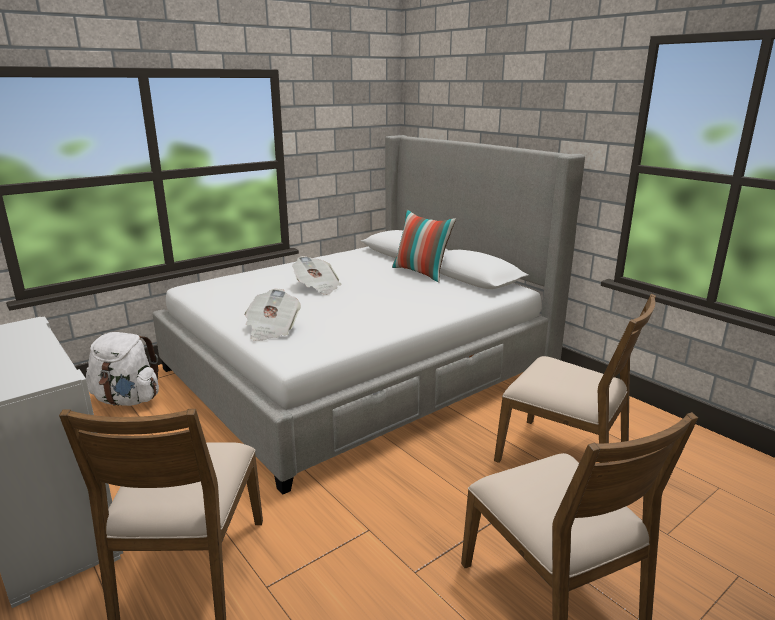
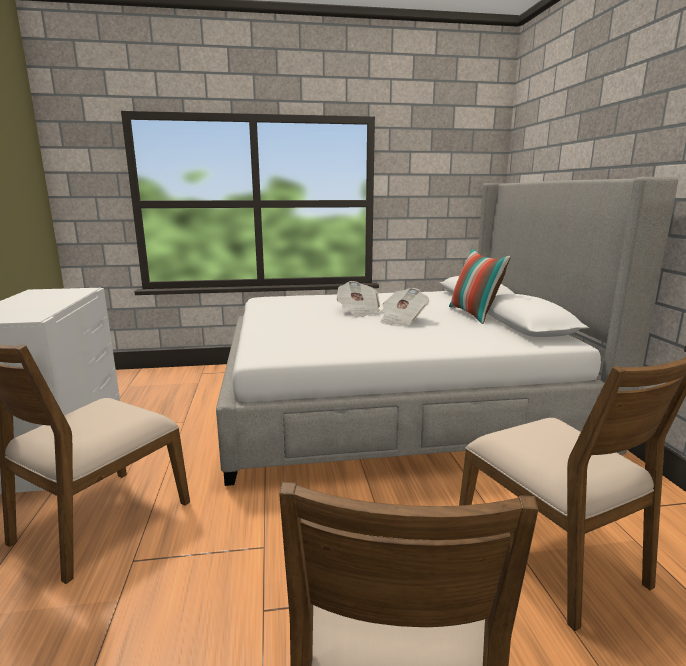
camera: 30 degrees right, 5 degrees down
white backpack [86,332,159,406] -> none
newspaper [245,289,301,341] -> newspaper moved to [381,288,429,325]

